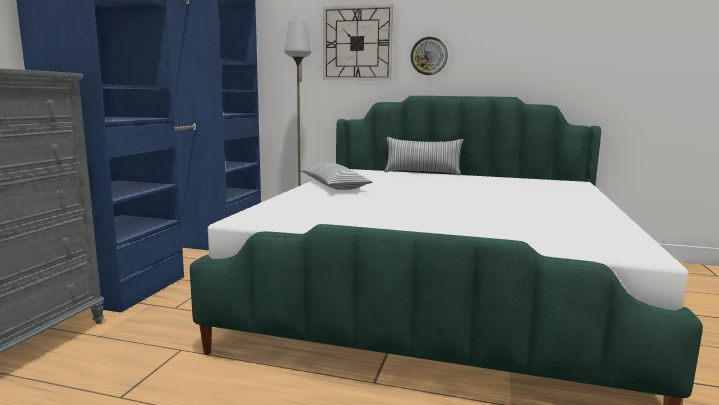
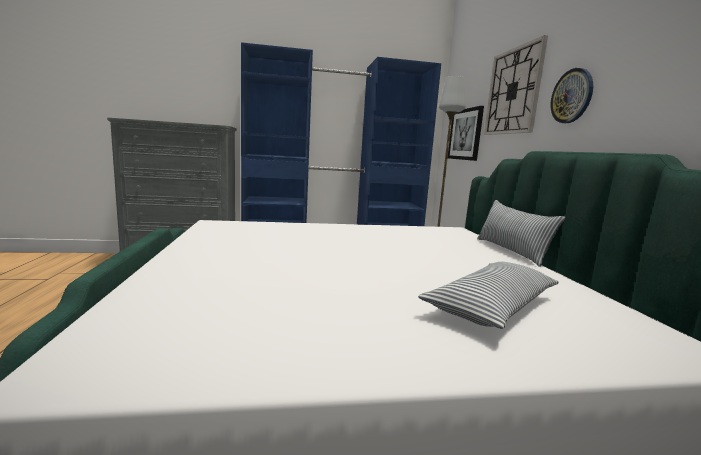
camera: 65 degrees right, 0 degrees up
pillow [301,163,372,190] -> pillow moved to [418,262,559,329]
none -> picture [448,106,484,161]

